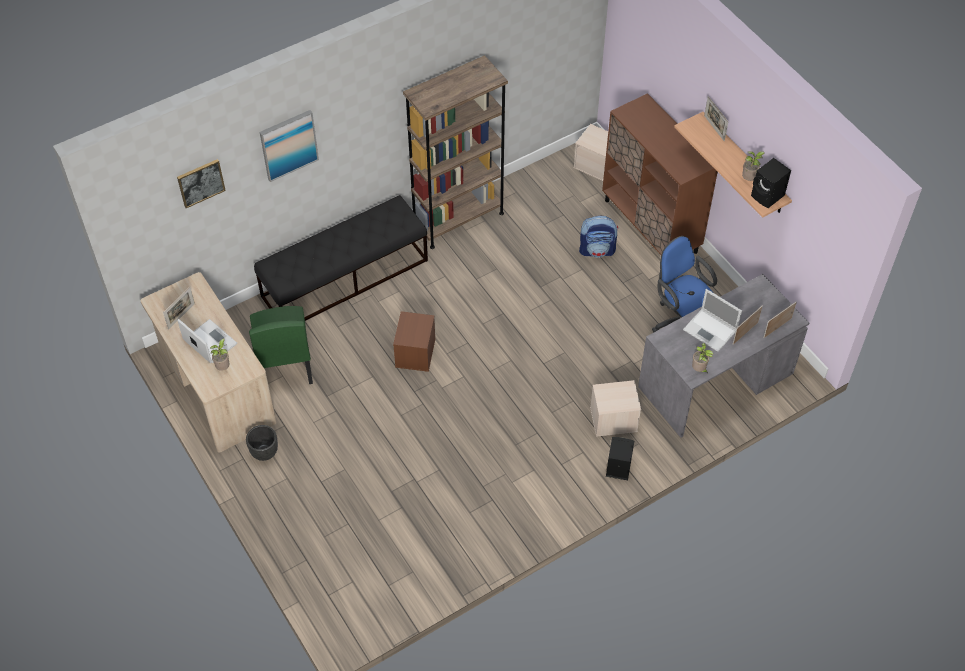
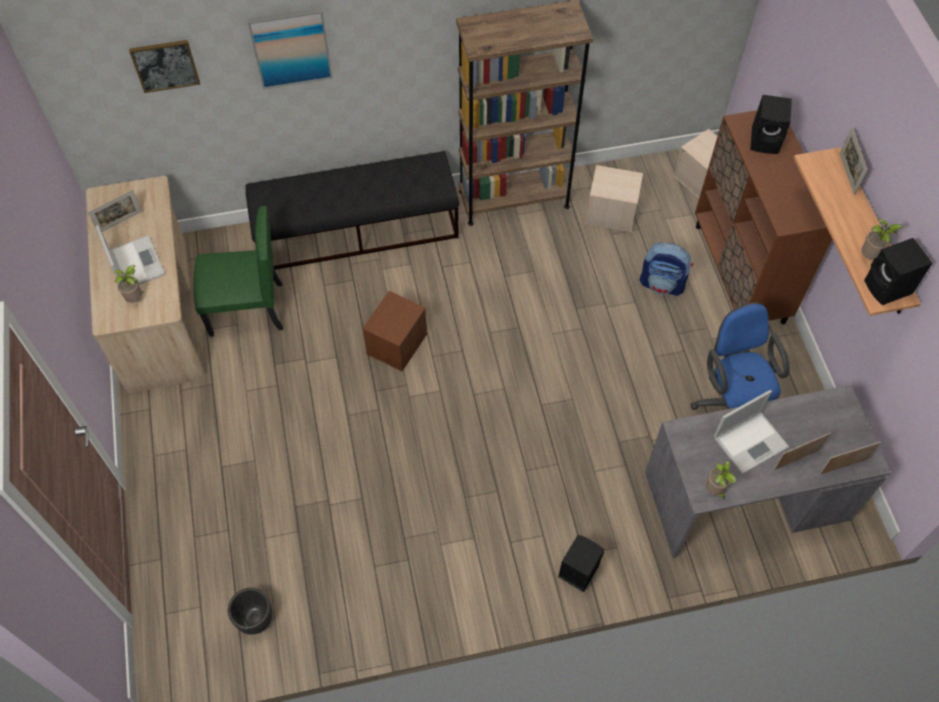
camera: 20 degrees right, 5 degrees up
black planter [246,425,278,461] -> black planter moved to [228,588,272,635]
green chair [249,306,313,384] -> green chair turned 105 degrees counterclockwise [194,206,283,337]
beige storage box [590,380,641,437] -> beige storage box moved to [585,165,643,232]
laptop [683,289,742,352] -> laptop turned 90 degrees counterclockwise [714,390,789,474]
none -> black speaker [750,95,792,154]

